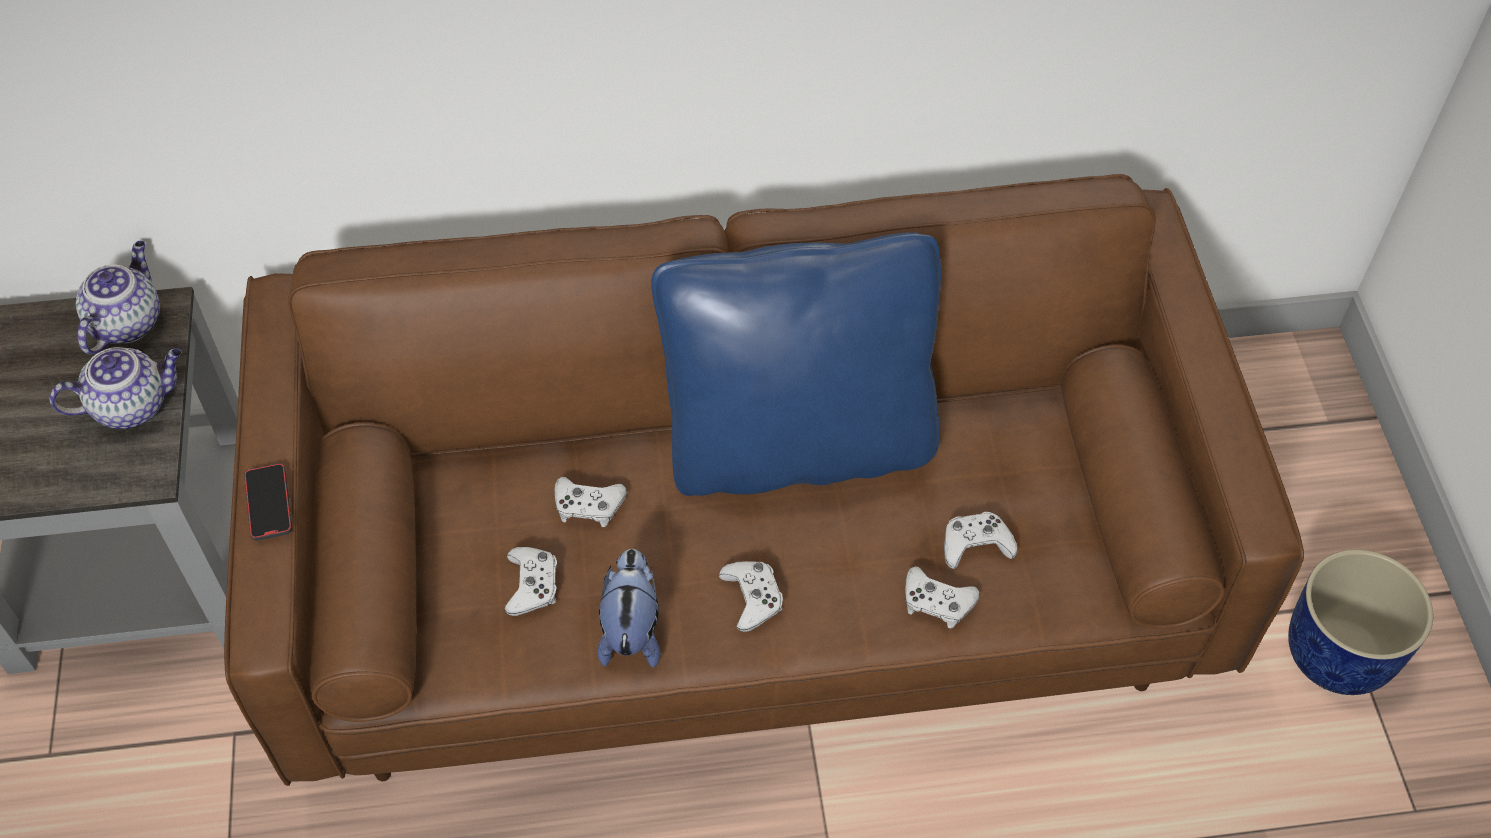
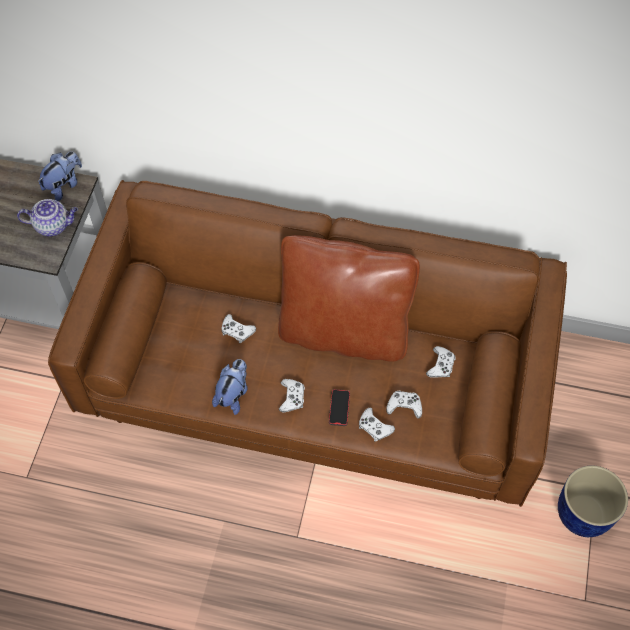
camera: 20 degrees right, 5 degrees up
teapot [76,241,160,354] -> plush toy [38,151,82,201]
phone [244,463,292,541] -> phone moved to [329,389,350,426]
white game controller [504,547,557,616] -> white game controller moved to [426,346,456,378]
blue pillow [651,232,941,496] -> brown pillow [278,235,420,362]

